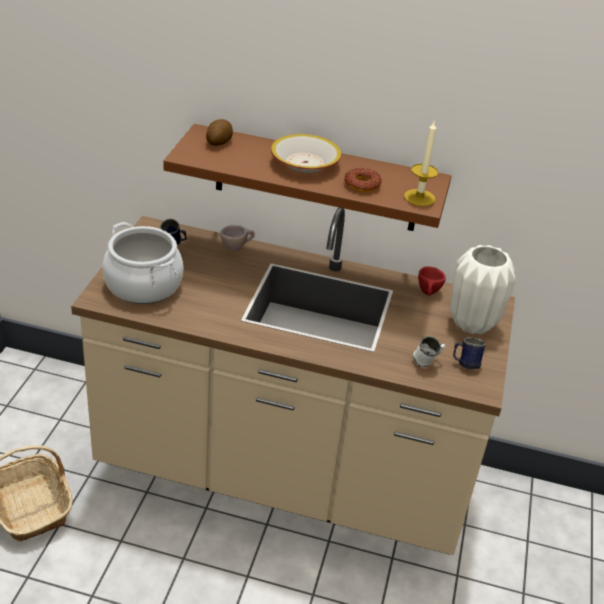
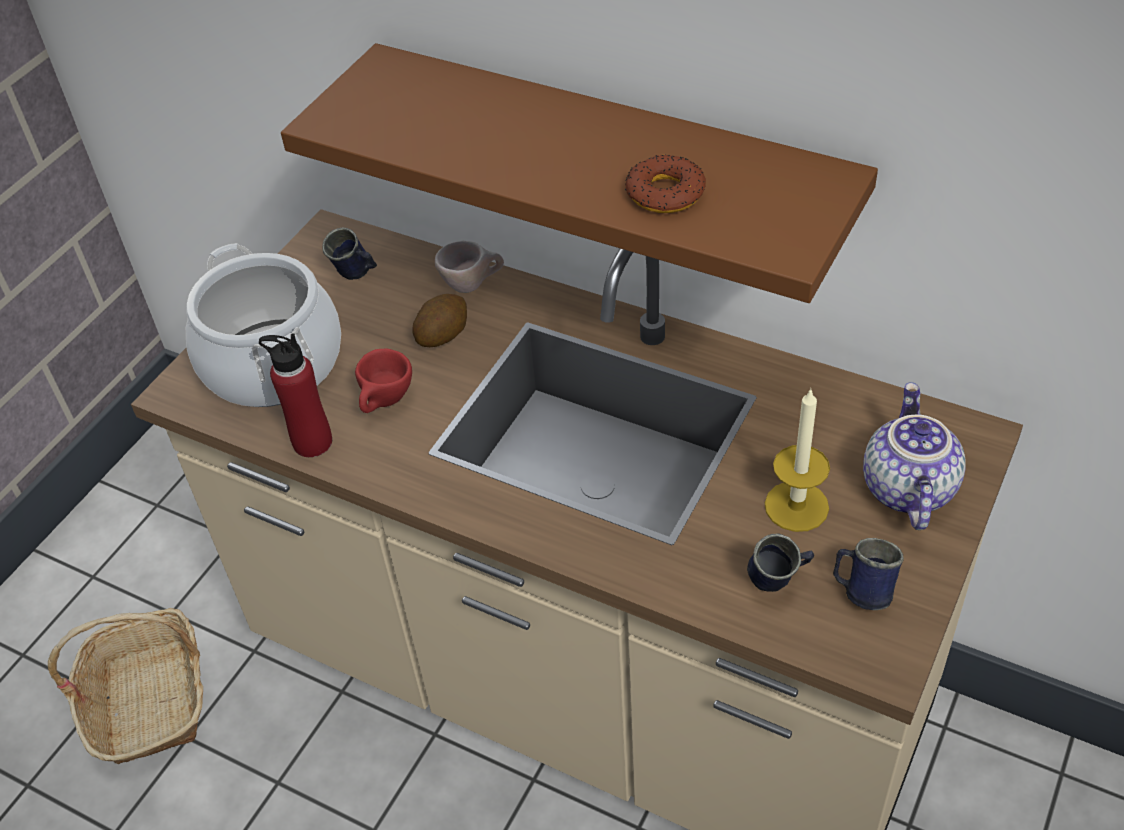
camera: 20 degrees right, 10 degrees up
potato [206,119,233,146] -> potato moved to [413,294,467,347]
bowl [271,134,341,173] -> none
candle [404,122,438,206] -> candle moved to [765,388,830,532]
white mug [413,336,445,367] -> blue mug [747,534,814,592]
red cup [418,266,446,296] -> red cup moved to [355,349,412,413]
white vase [450,245,516,334] -> teapot [863,382,966,530]
none -> red bottle [259,333,332,457]

